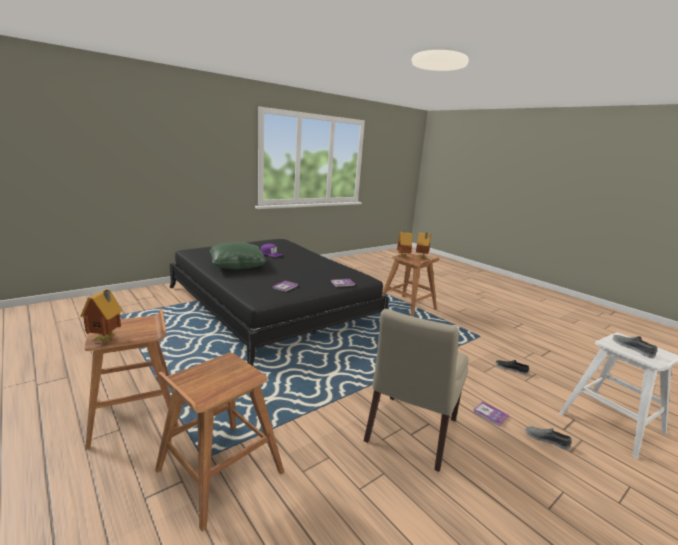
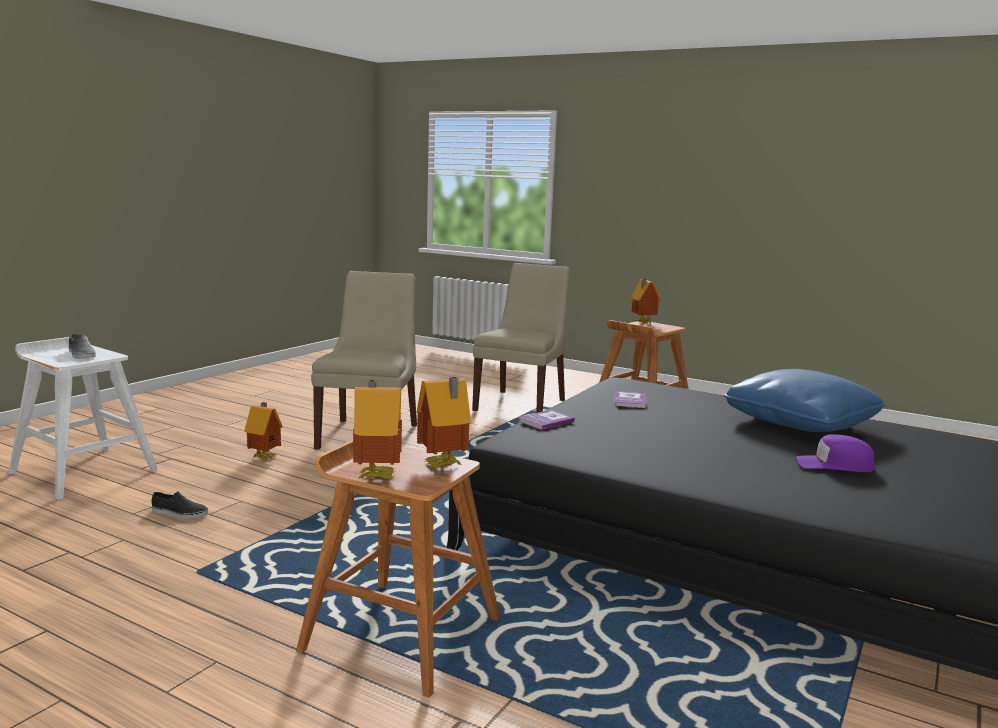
camera: 160 degrees right, 5 degrees down
brown stool [155,353,284,532] -> beige chair [472,263,570,413]
green pillow [210,242,266,269] -> blue pillow [724,369,886,432]
book [473,402,509,427] -> toy house [244,402,283,460]
grey shoe [525,426,572,450] -> none

